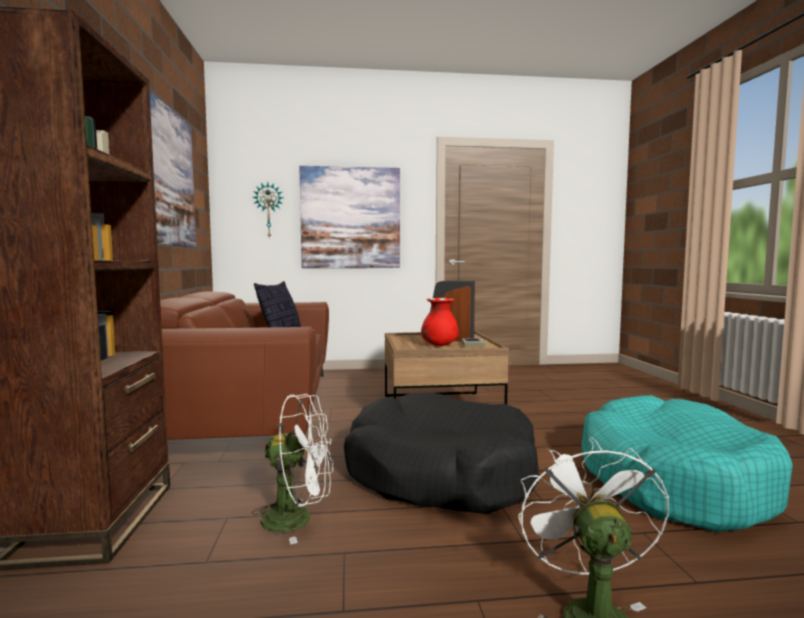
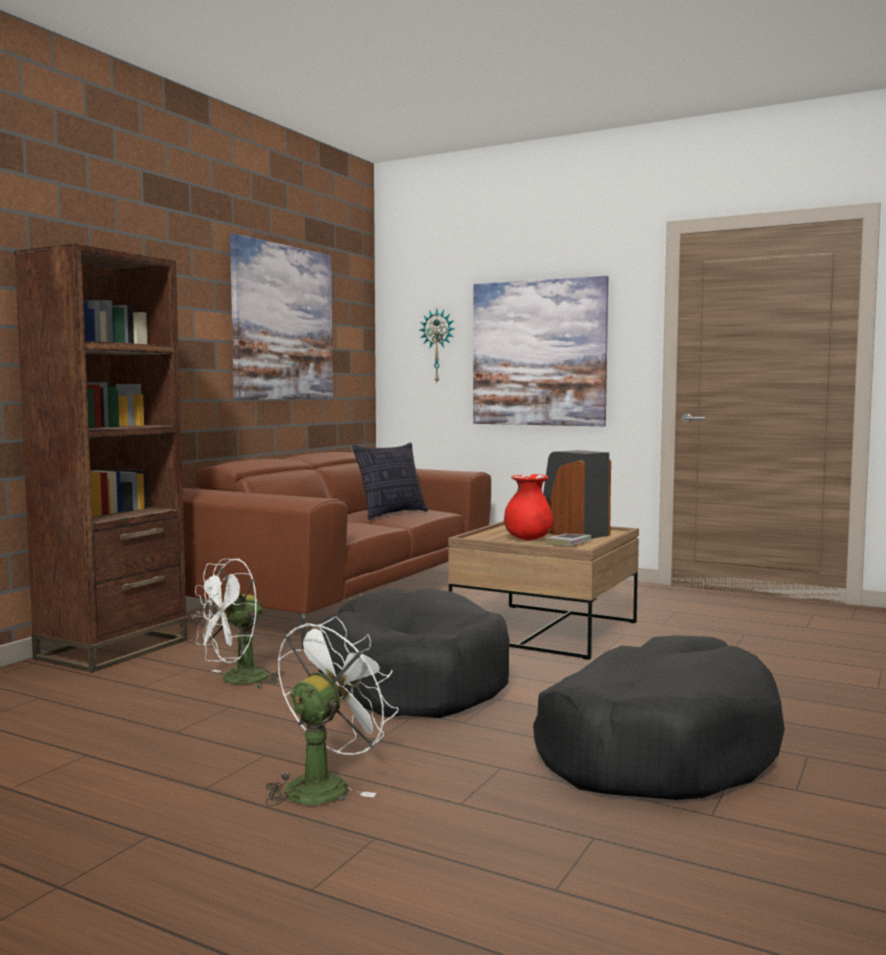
camera: 35 degrees right, 0 degrees up
white fan [252,394,333,544] -> white fan turned 105 degrees clockwise [191,559,285,689]
turquoise dog bed [581,395,793,532] -> black dog bed [533,635,785,800]

